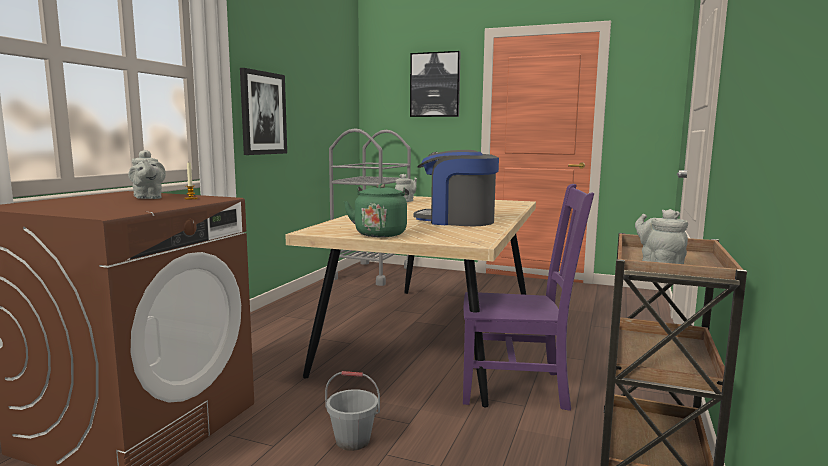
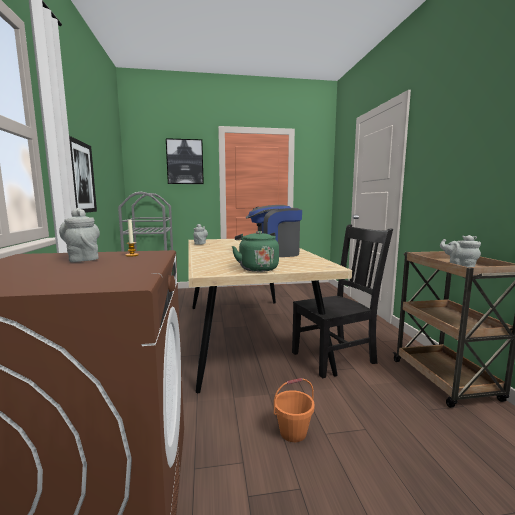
camera: 30 degrees left, 0 degrees up
grey teapot [128,150,166,199] -> grey teapot turned 150 degrees counterclockwise [59,208,100,262]
grey bucket [325,371,380,451] -> orange bucket [274,378,315,442]
purple chair [463,184,594,411] -> black chair [292,224,393,378]

